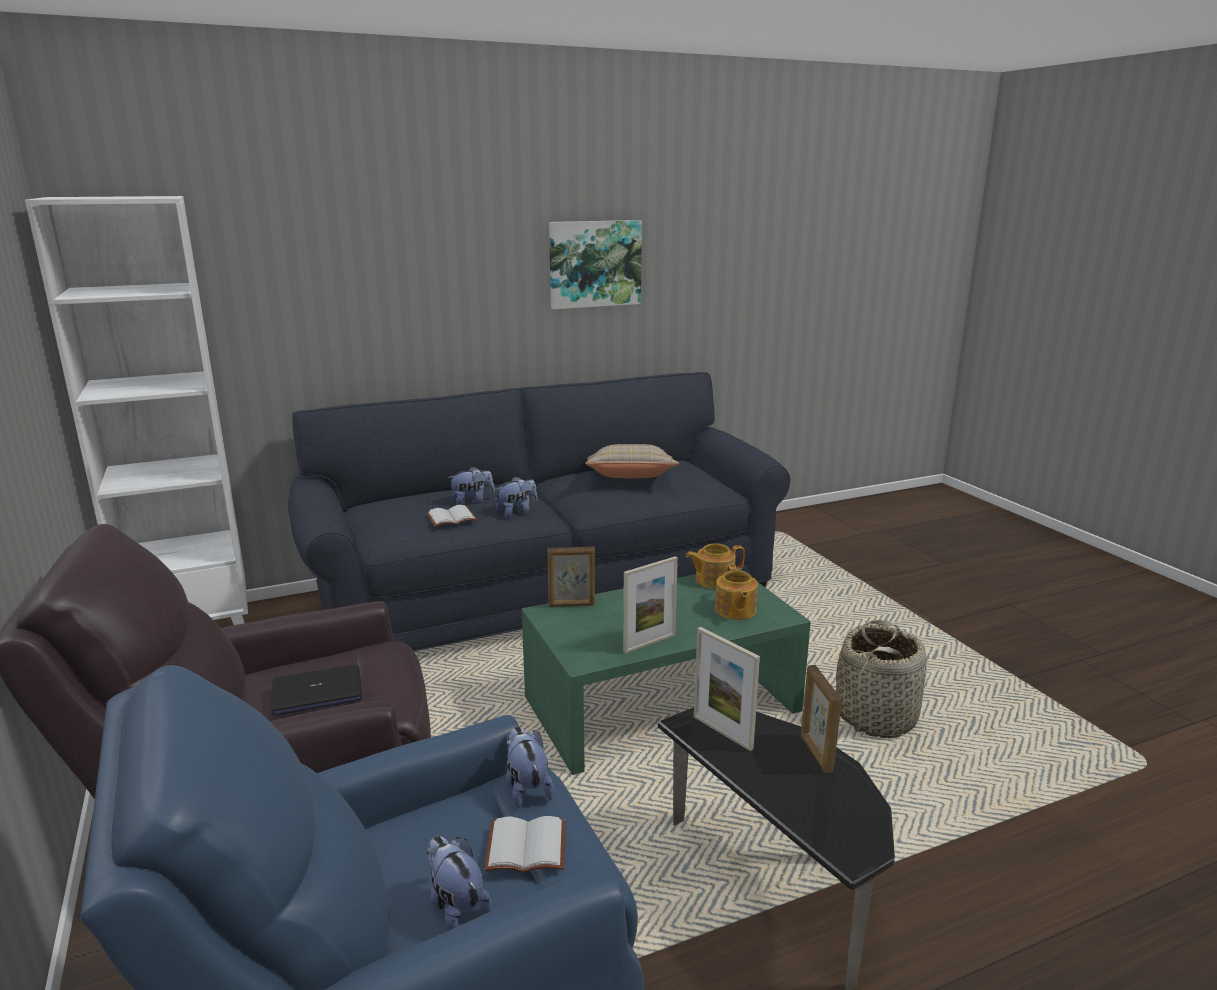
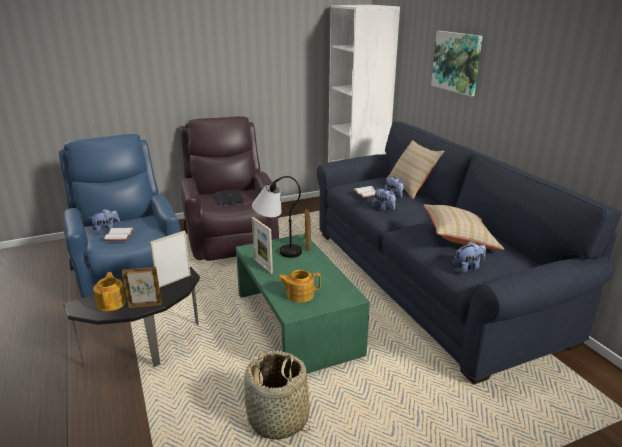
camera: 90 degrees right, 5 degrees up
plush toy [506,726,554,808] -> plush toy moved to [453,241,486,273]
picture [549,220,642,309] -> picture moved to [431,31,483,96]
teapot [686,544,745,589] -> teapot moved to [93,272,126,311]
none -> table lamp [252,176,302,258]
none -> beige pillow [386,140,444,199]

